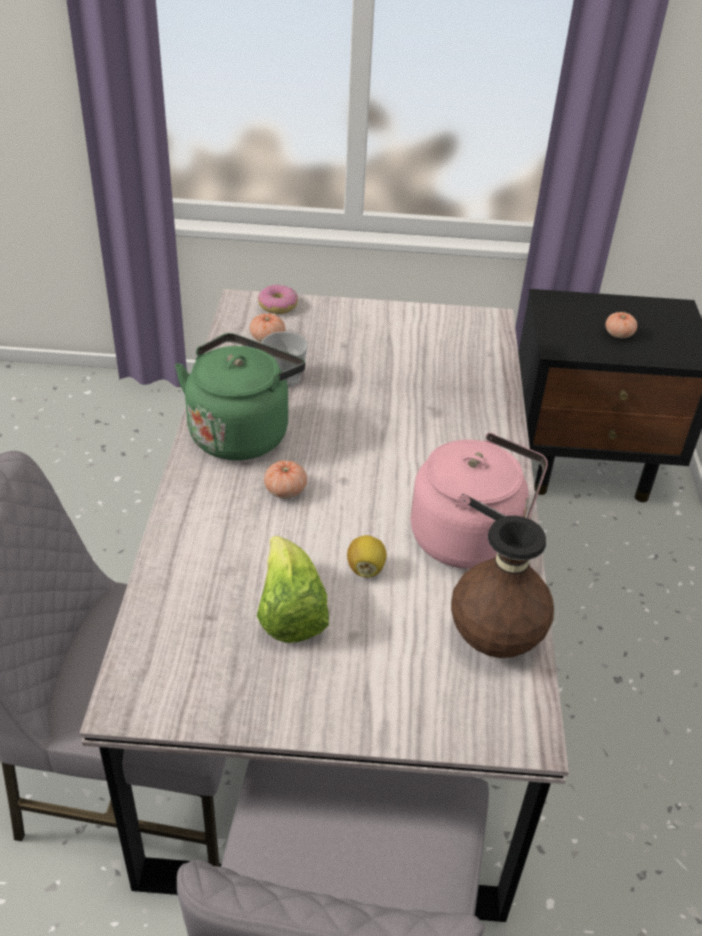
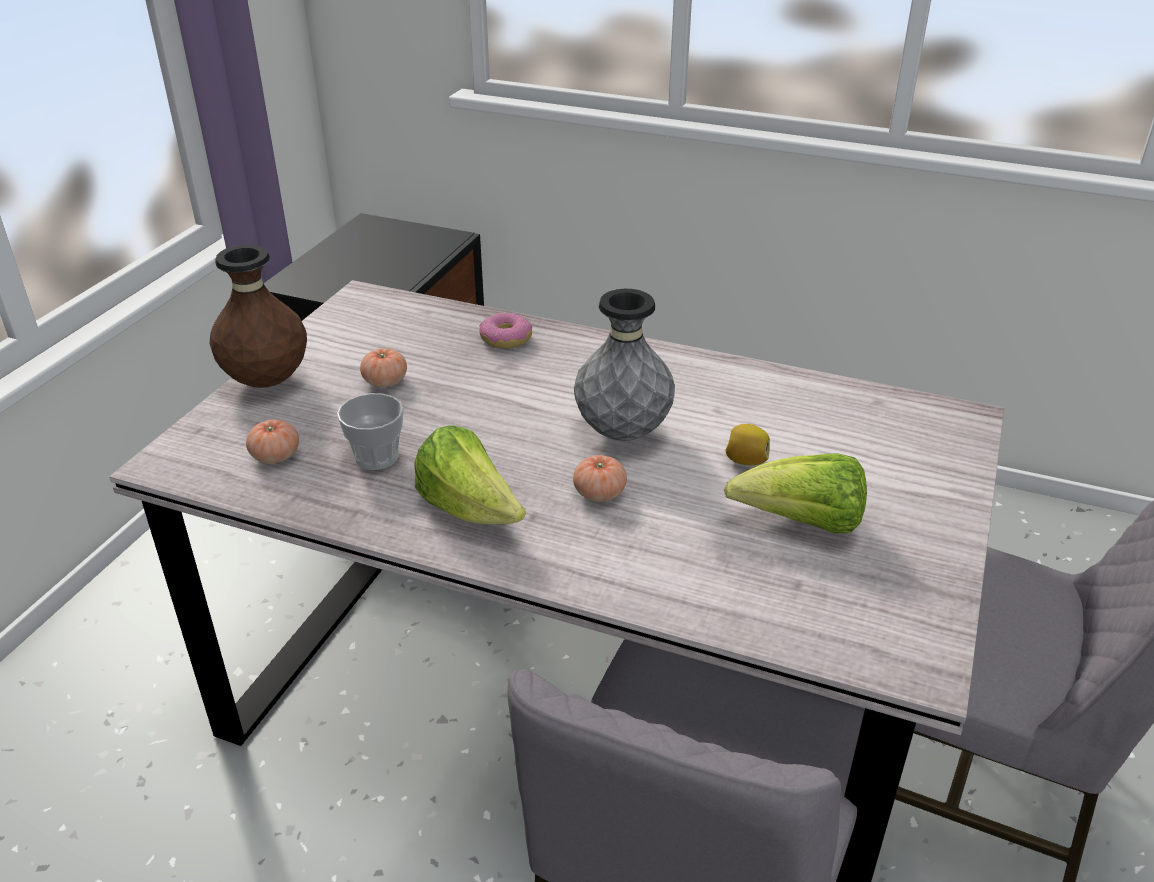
camera: 70 degrees left, 5 degrees down
green kettle [175,333,306,460] -> lettuce [414,425,526,524]
donut [258,284,298,314] -> donut moved to [479,312,532,349]
pink kettle [411,433,548,569] -> none
brown vase [451,516,554,658] -> brown vase moved to [209,244,307,388]
tomato [605,312,637,338] -> tomato moved to [360,348,407,387]
none -> grey vase [574,289,675,441]

